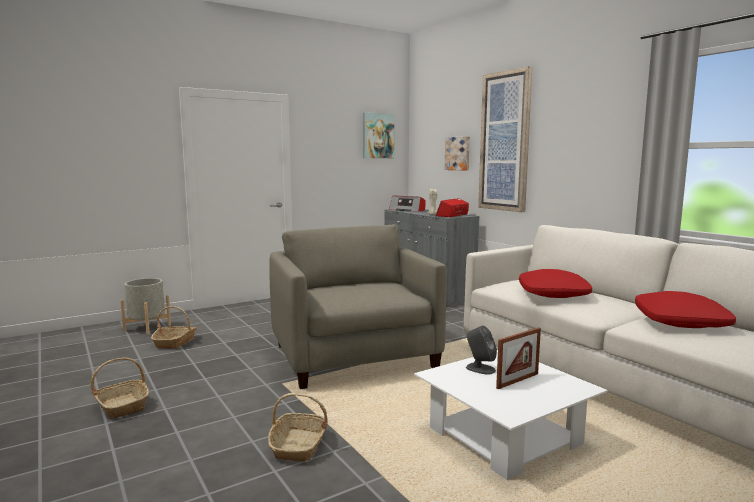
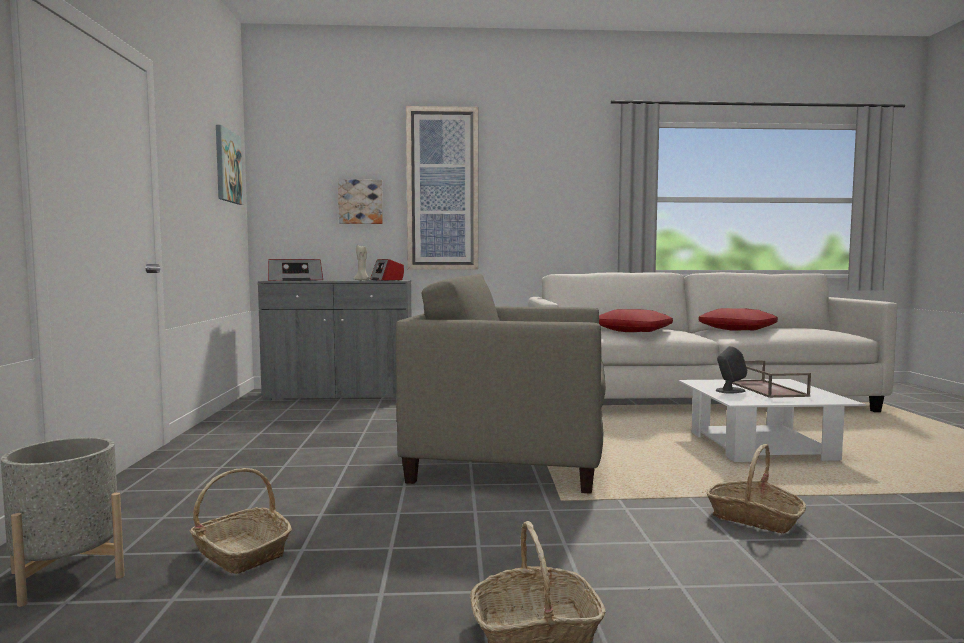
camera: 60 degrees left, 5 degrees down
picture frame [496,327,541,389] -> brown tray [732,360,811,398]

